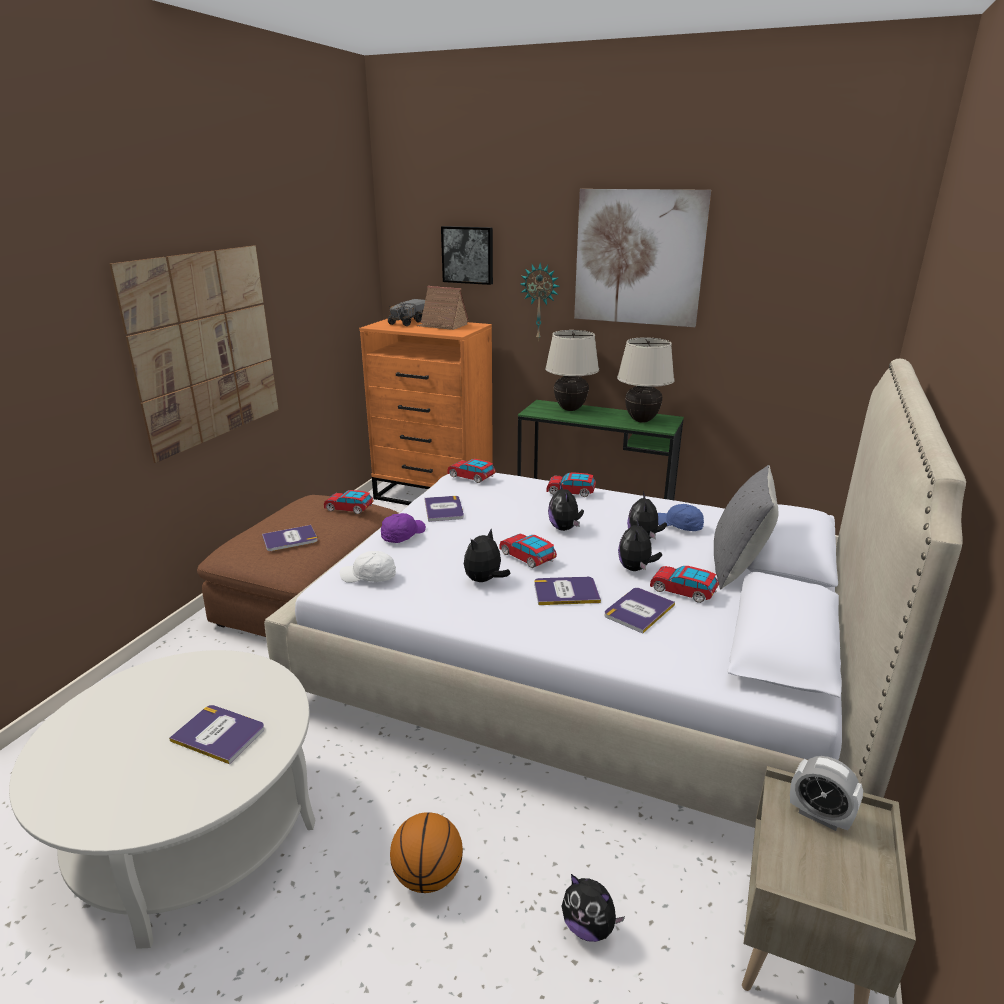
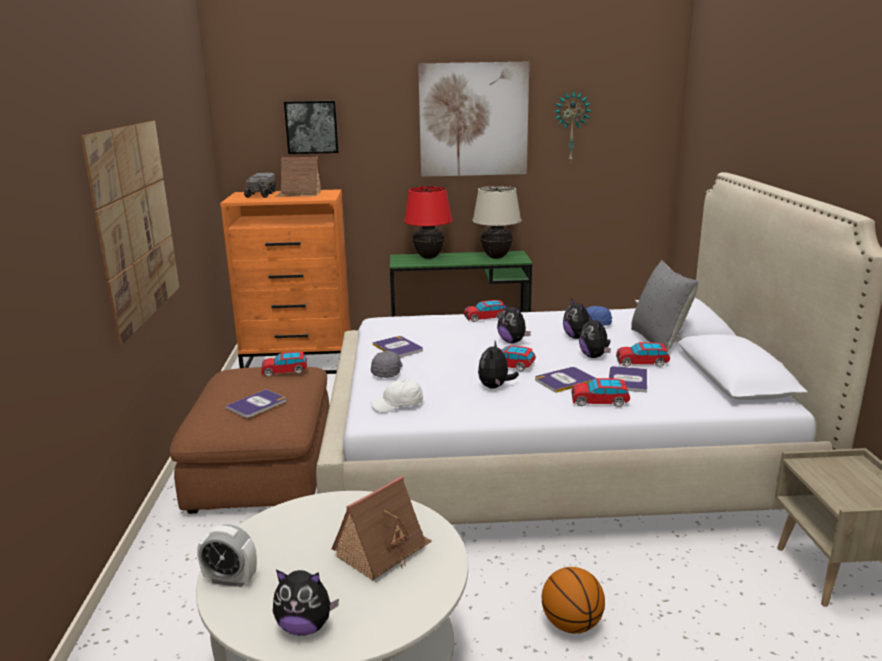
camera: 25 degrees left, 5 degrees down
book [169,705,264,764] -> toy house [331,476,432,581]
purple cap [381,513,426,543] -> grey cap [371,351,403,378]
toy car [447,459,496,483] -> toy car moved to [571,378,630,407]
wall clock [520,263,560,340] -> wall clock moved to [553,91,592,163]
beige table lamp [545,330,599,411] -> red table lamp [404,186,452,259]
plush toy [562,874,625,942] -> plush toy moved to [273,570,339,636]
alarm clock [790,756,863,831] -> alarm clock moved to [197,524,257,587]

